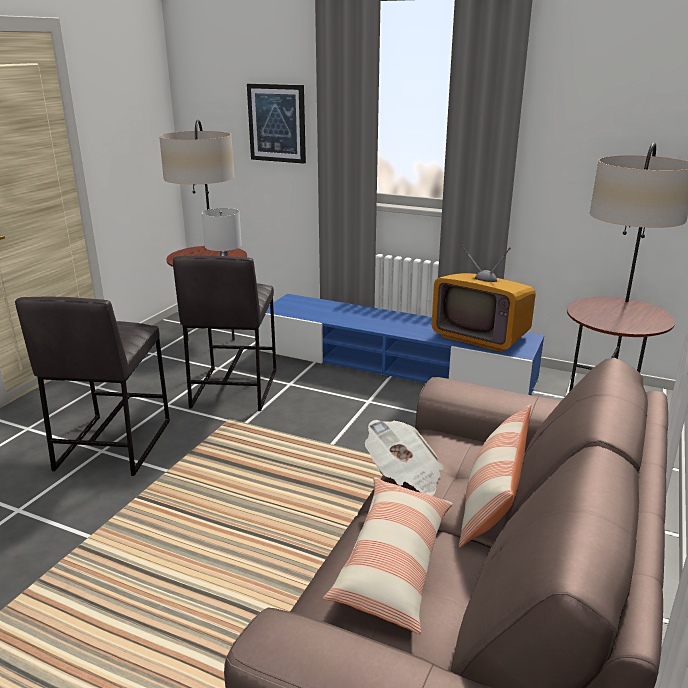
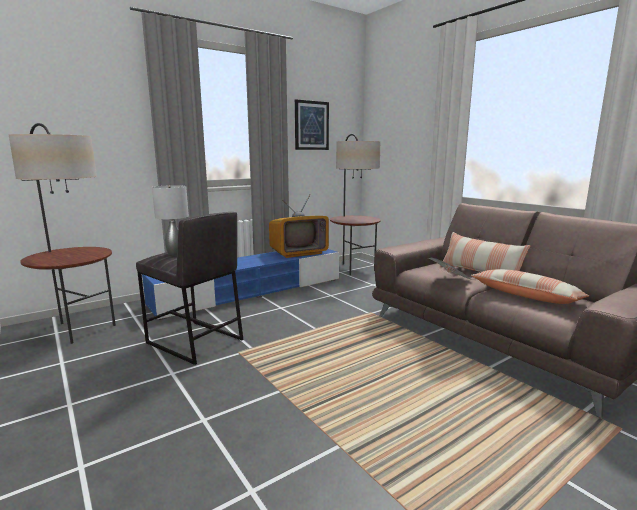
camera: 60 degrees left, 10 degrees down
grey stool [15,297,170,476] -> none
picture [247,84,306,164] -> picture moved to [295,99,329,150]

